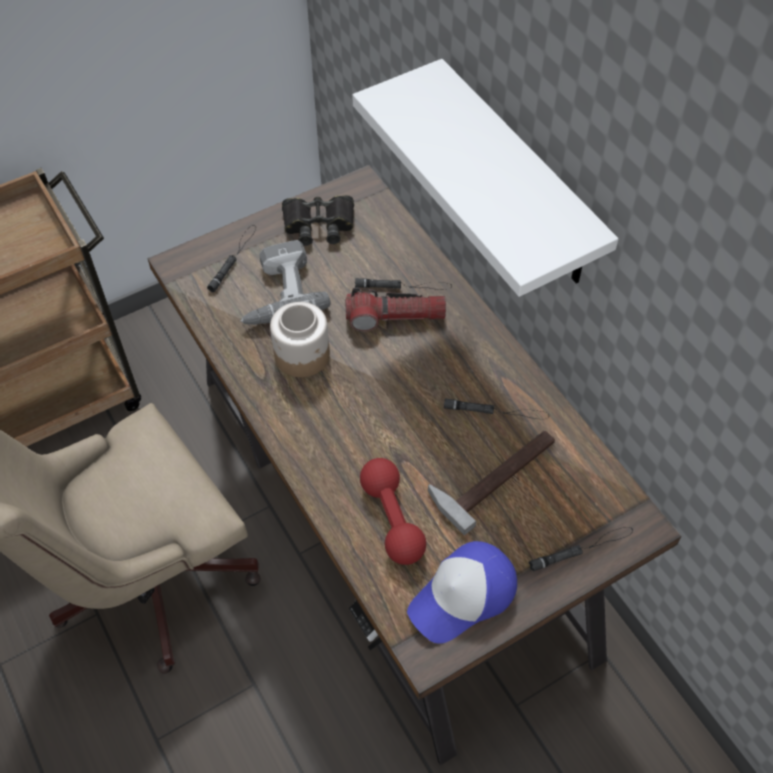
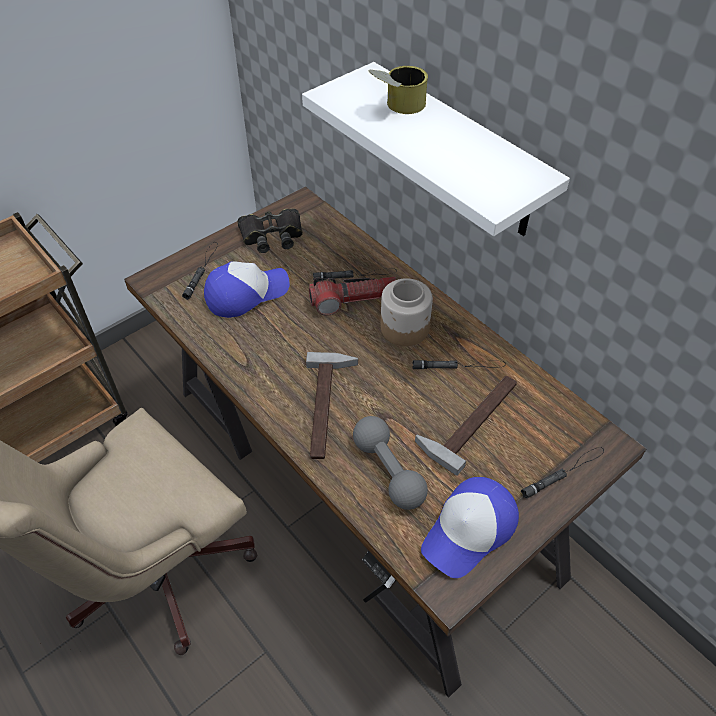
camera: 10 degrees left, 5 degrees down
power drill [240,240,330,325] -> cap [204,261,290,318]
jar [270,302,330,377] -> jar moved to [381,278,433,346]
red dumbbell [360,458,426,565] -> grey dumbbell [353,416,428,510]
none -> hammer [306,352,358,459]
none -> can [368,66,428,114]

